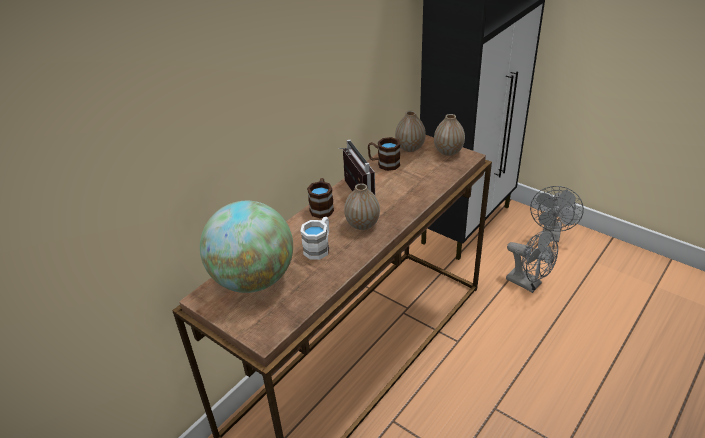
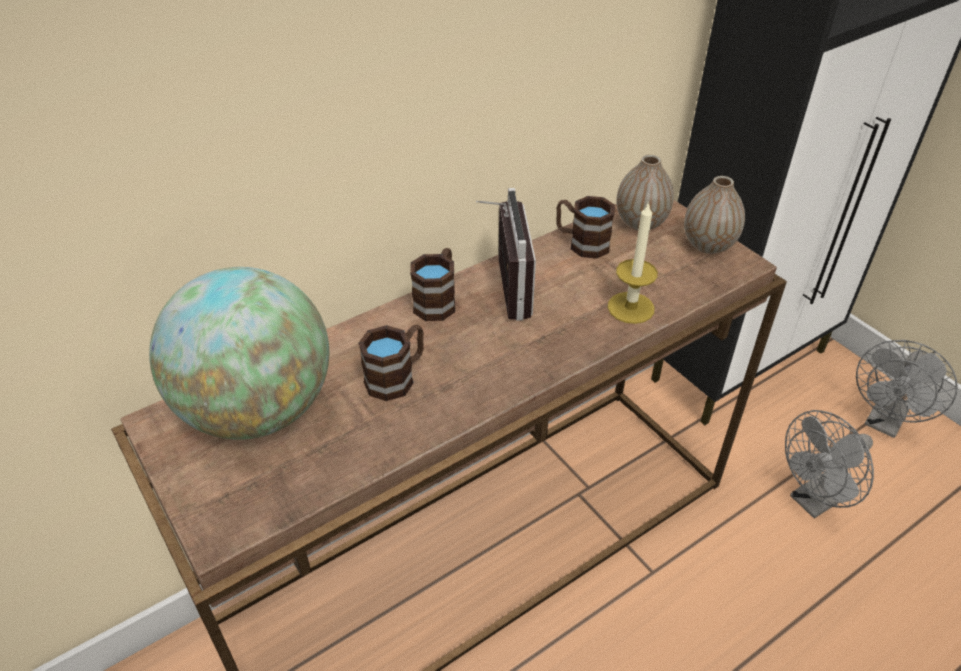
camera: 15 degrees right, 5 degrees up
white mug [300,217,329,260] -> brown mug [358,324,424,401]
vase [344,183,380,230] -> none
grey fan [506,229,558,293] -> grey fan turned 90 degrees clockwise [785,410,874,518]
none -> candle [608,202,658,324]

